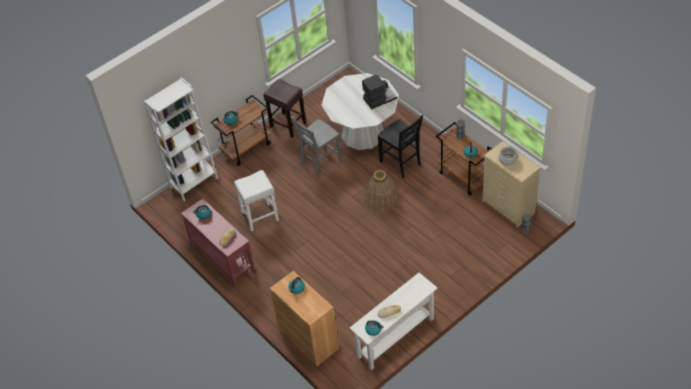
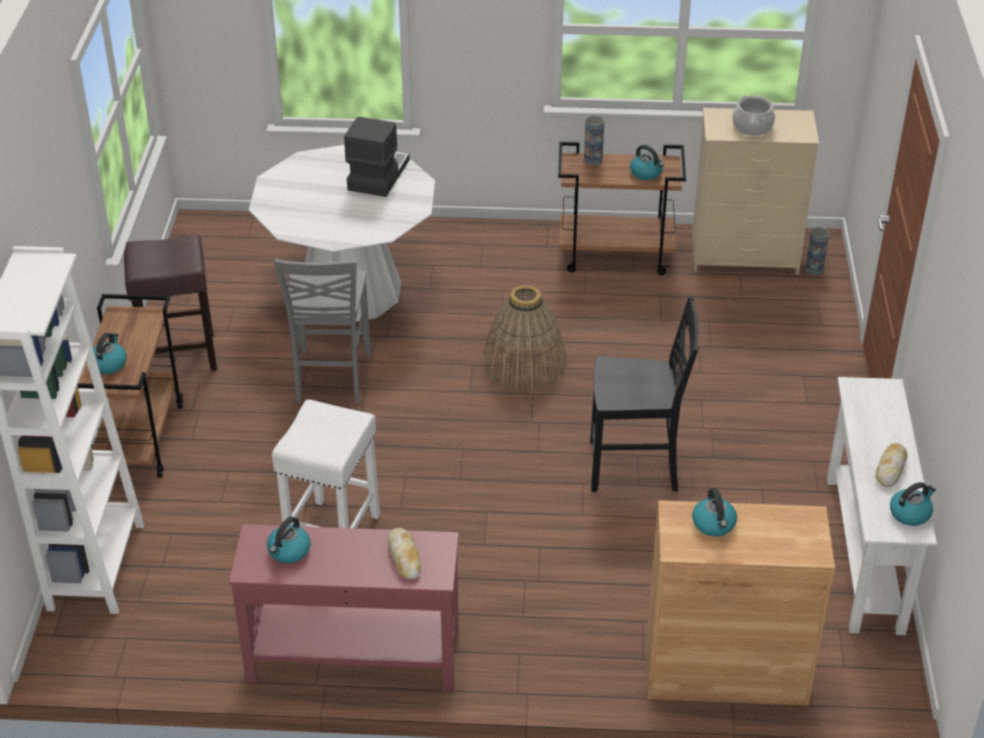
camera: 50 degrees left, 10 degrees down
black chair [378,115,423,178] -> black chair moved to [590,297,699,492]

